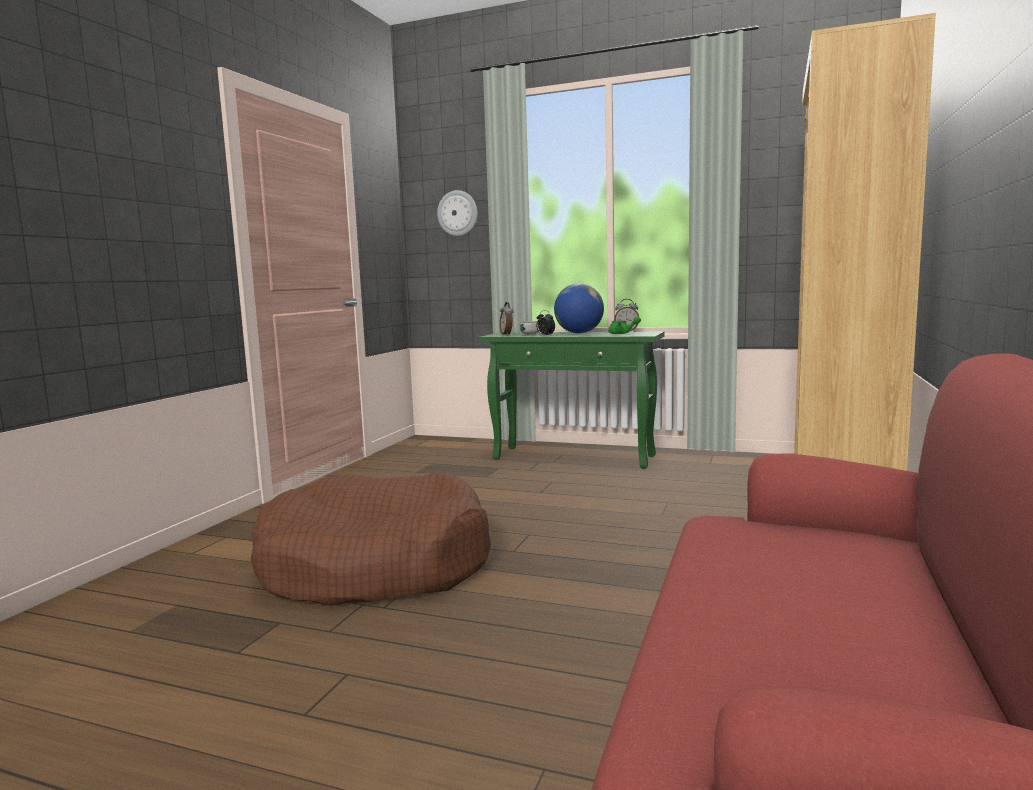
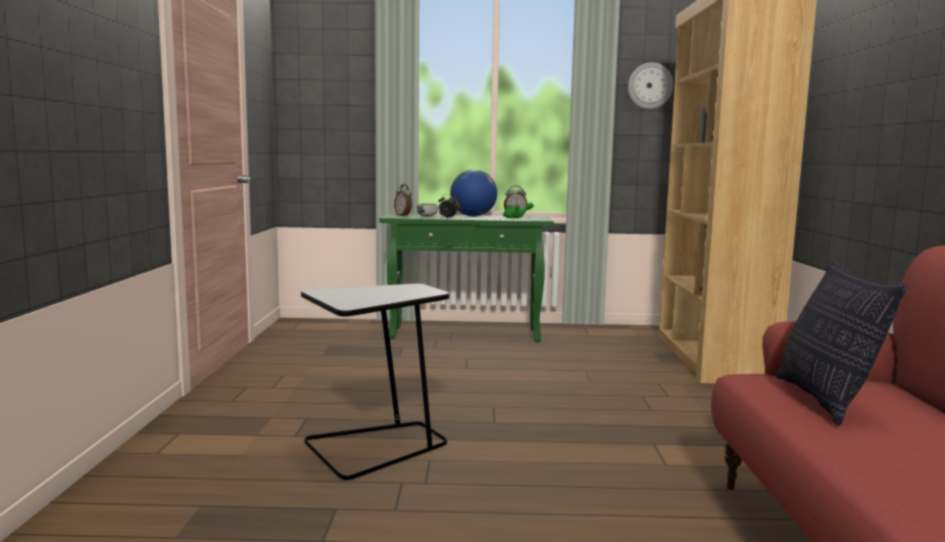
camera: 20 degrees left, 0 degrees up
brown dog bed [251,473,491,606] -> black side table [301,284,449,480]
wall clock [437,190,478,236] -> wall clock moved to [628,63,673,109]
none -> pillow [776,260,907,426]

